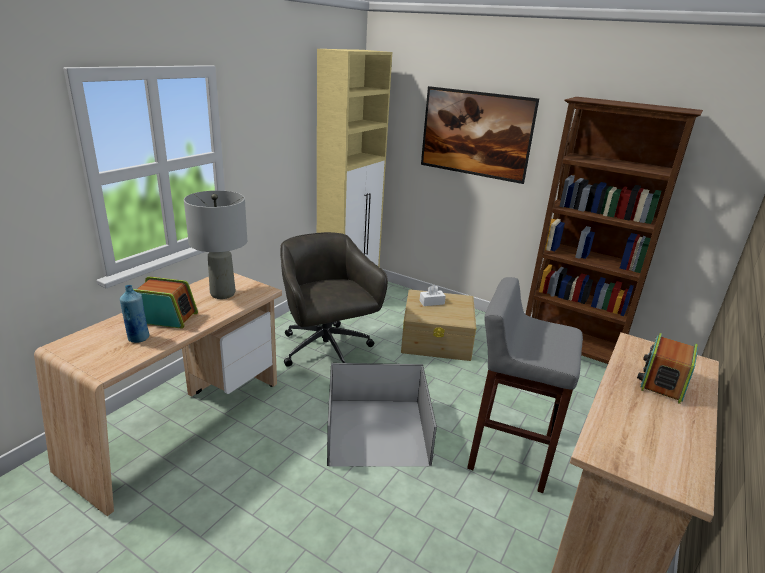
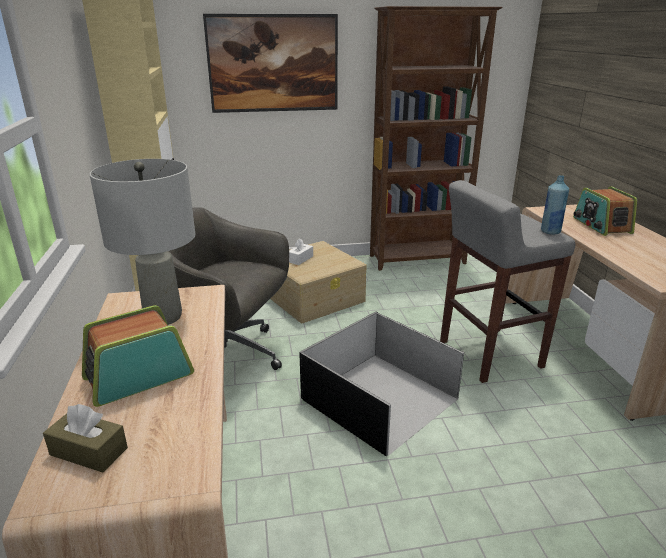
camera: 40 degrees left, 0 degrees up
blue bottle [120,285,149,343] -> blue bottle moved to [541,175,569,234]
none -> brown tissue box [43,404,128,473]

